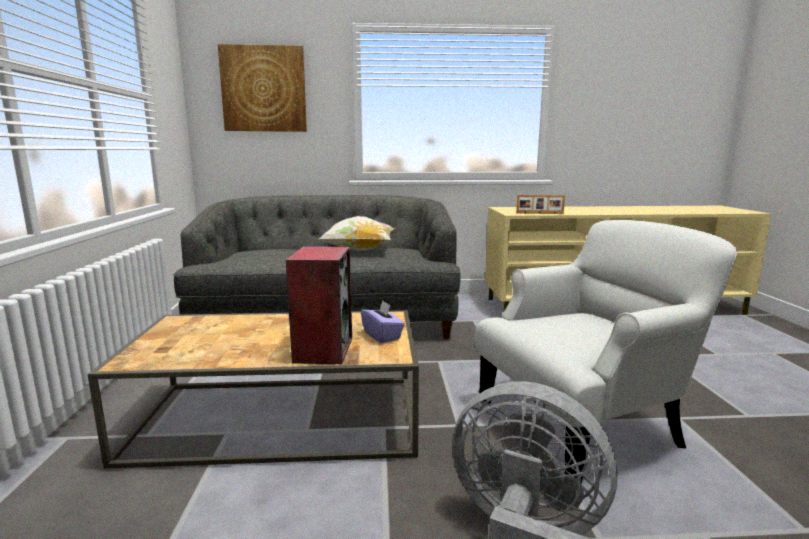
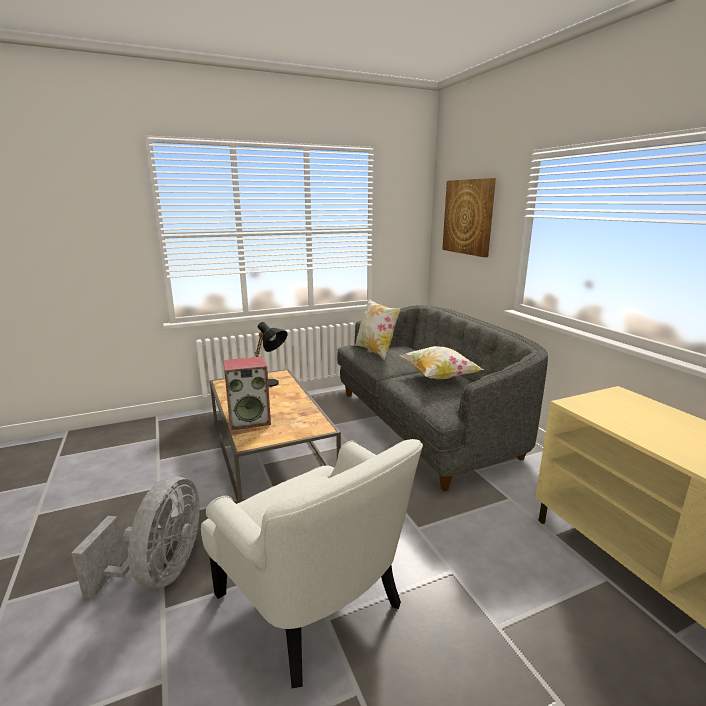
camera: 70 degrees right, 5 degrees up
purple tissue box [361,301,405,343] -> none
picture frame [516,195,565,214] -> none
none -> black table lamp [255,322,288,387]
none -> pillow [355,299,401,360]

